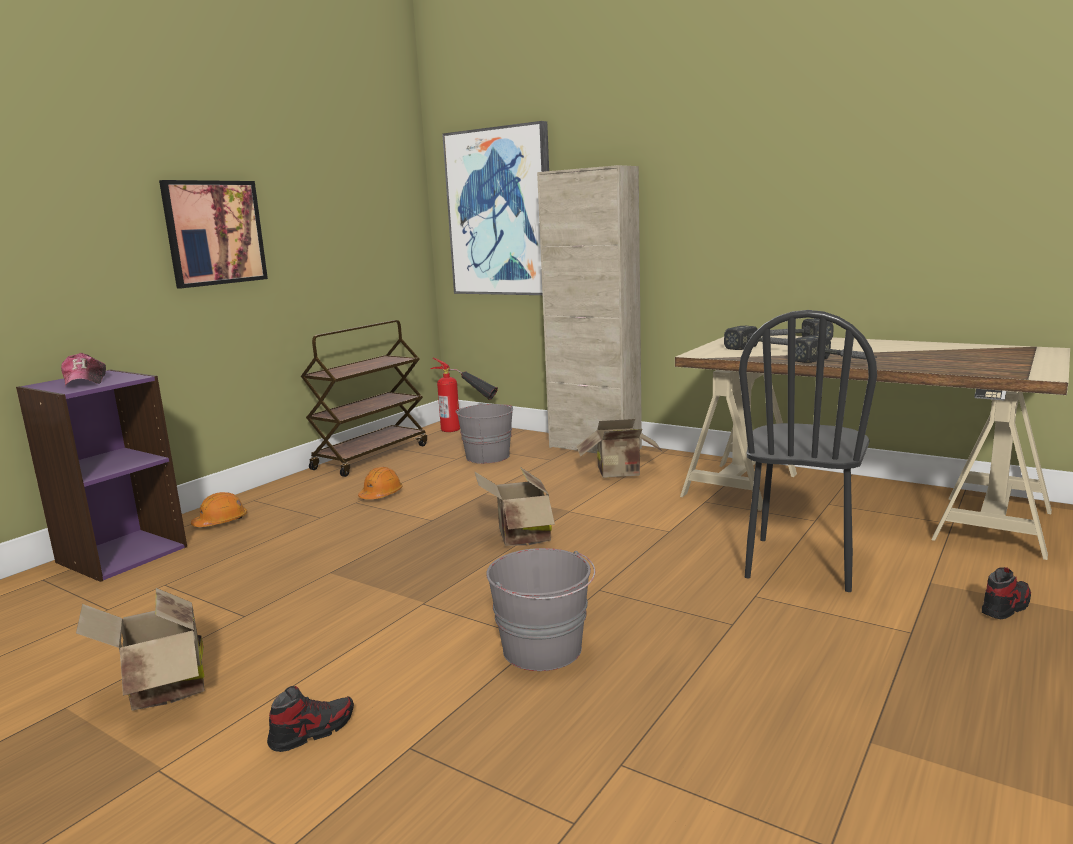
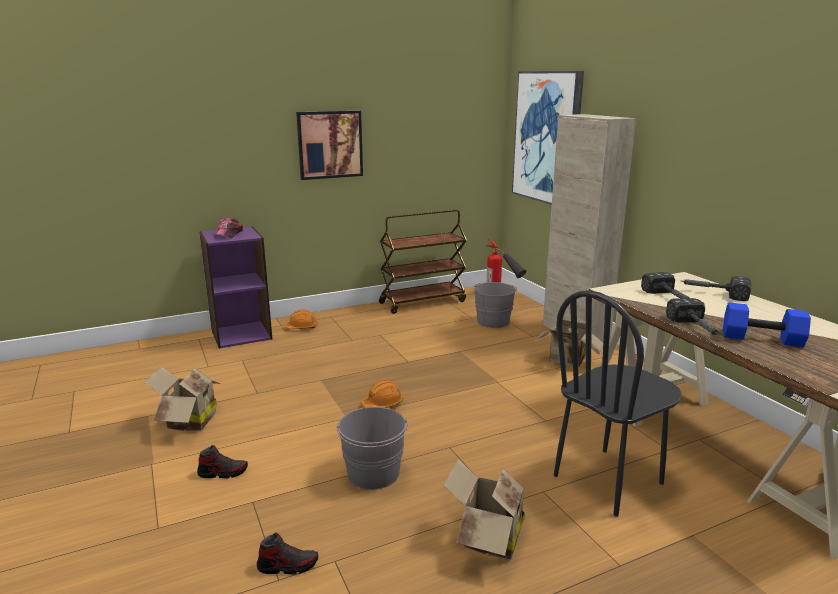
camera: 30 degrees right, 5 degrees up
orange hard hat [358,467,403,499] -> orange hard hat moved to [362,380,403,408]
cardboard box [474,467,555,546] -> cardboard box moved to [444,459,526,559]
shoe [982,567,1031,619] -> shoe moved to [257,533,318,575]
none -> blue dumbbell [723,302,811,347]

